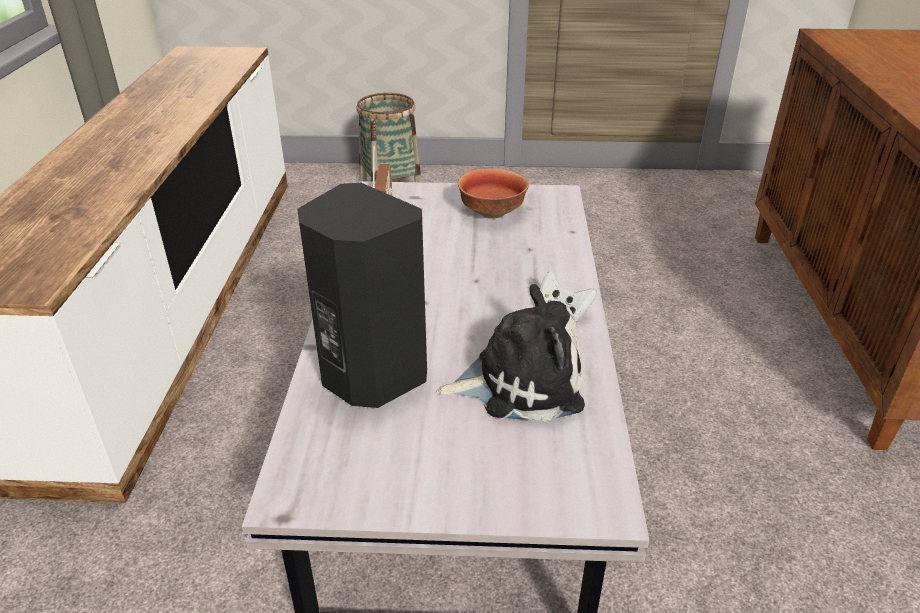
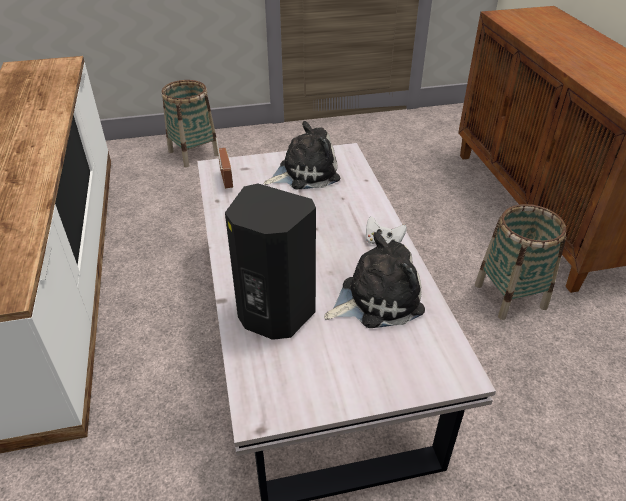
camera: 15 degrees left, 5 degrees up
bowl [458,169,529,219] -> plush toy [264,121,340,189]
none -> basket [475,204,566,320]

